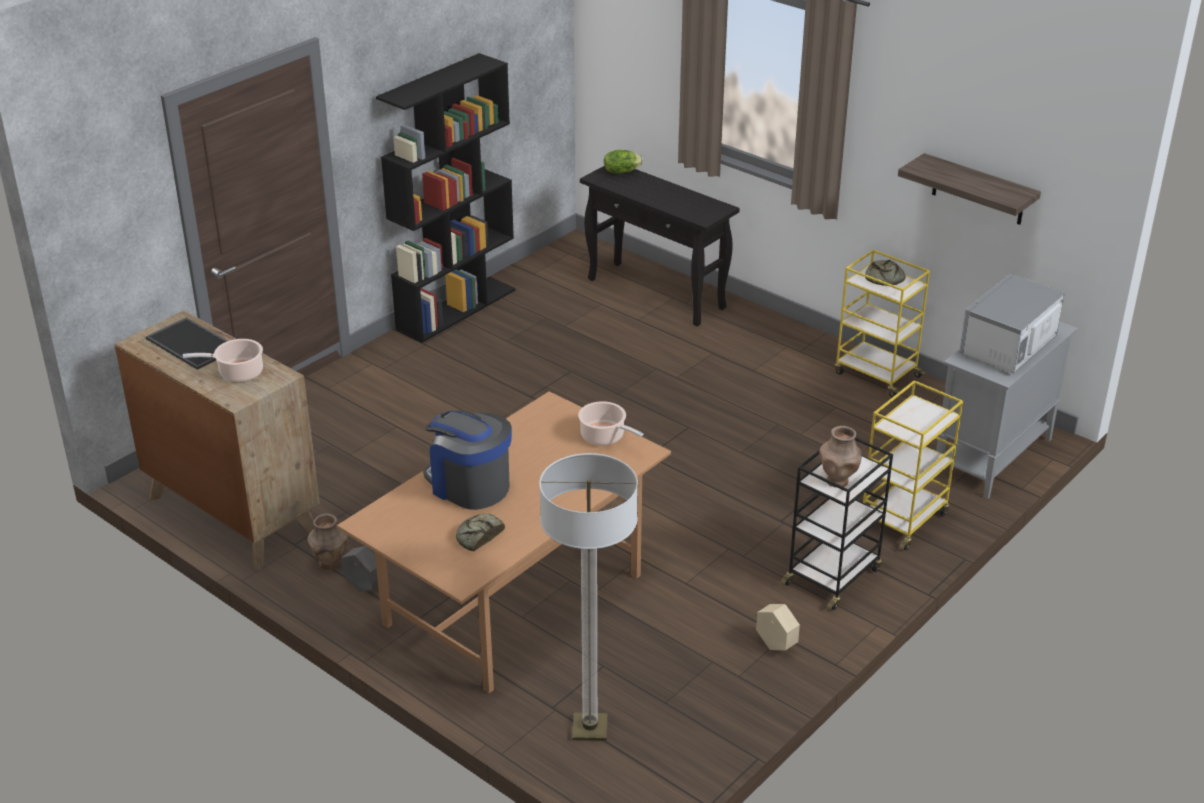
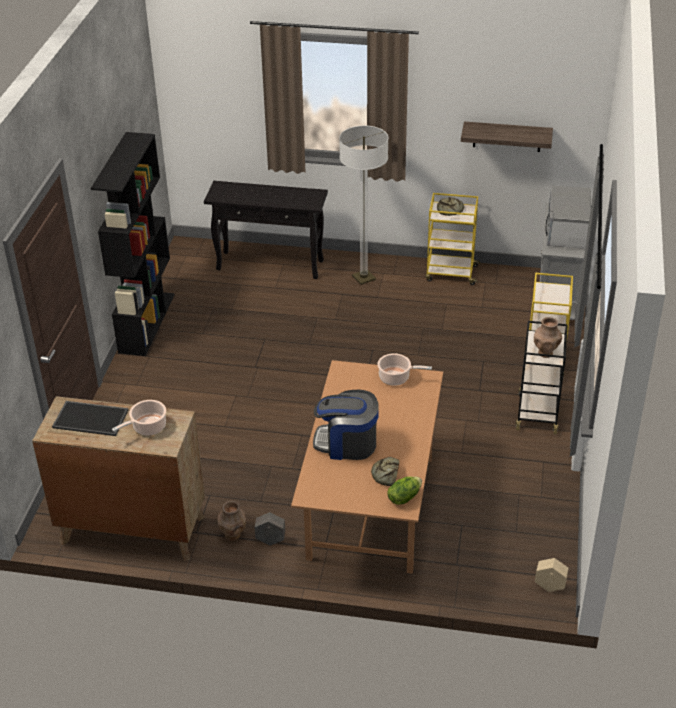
camera: 30 degrees left, 5 degrees up
floor lamp [539,453,638,741] -> floor lamp moved to [339,126,388,285]
lettuce [604,150,643,174] -> lettuce moved to [387,476,422,505]
beige planter [756,604,800,651] -> beige planter moved to [535,558,568,592]

